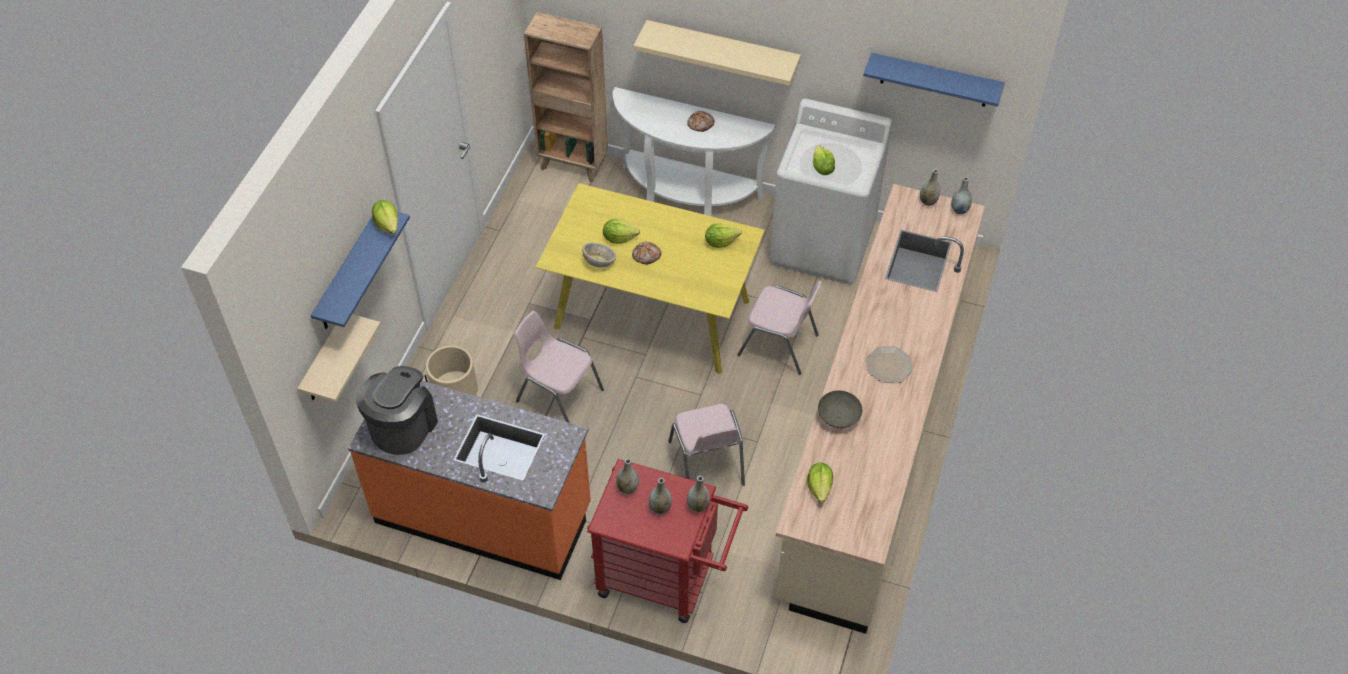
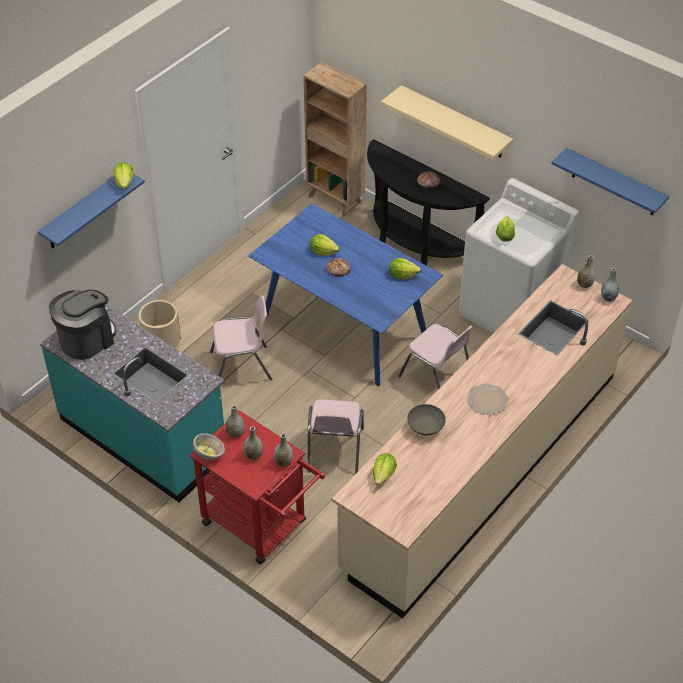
camera: 20 degrees right, 5 degrees down
beige shelf [297,314,381,402] -> none
orange counter [348,381,591,580] -> turquoise counter [40,304,225,502]
pink chair [514,311,604,423] -> pink chair turned 120 degrees clockwise [210,296,272,381]
yellow dining table [536,183,765,374] -> blue dining table [248,203,443,386]
bowl [583,243,616,268] -> bowl moved to [193,433,225,460]
white console table [612,87,775,216] -> black console table [367,139,490,266]

